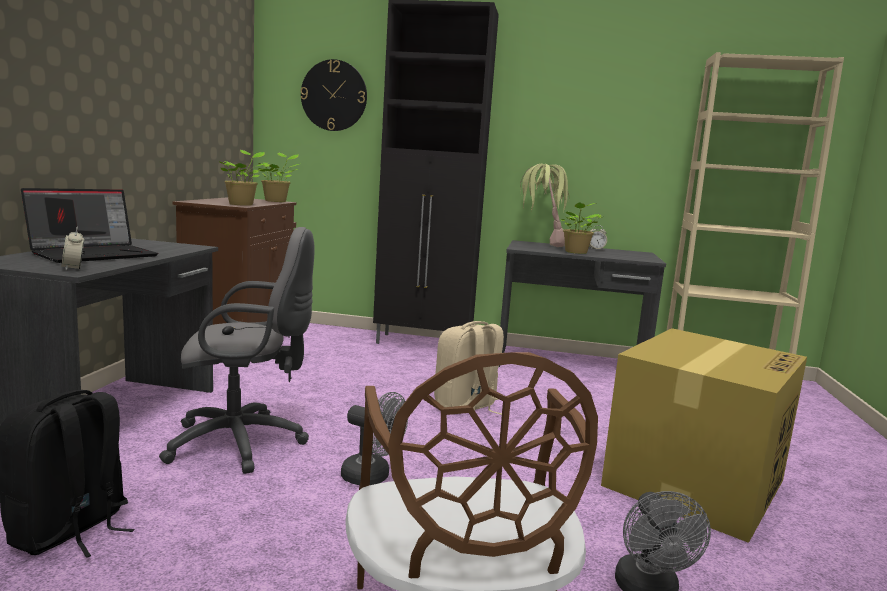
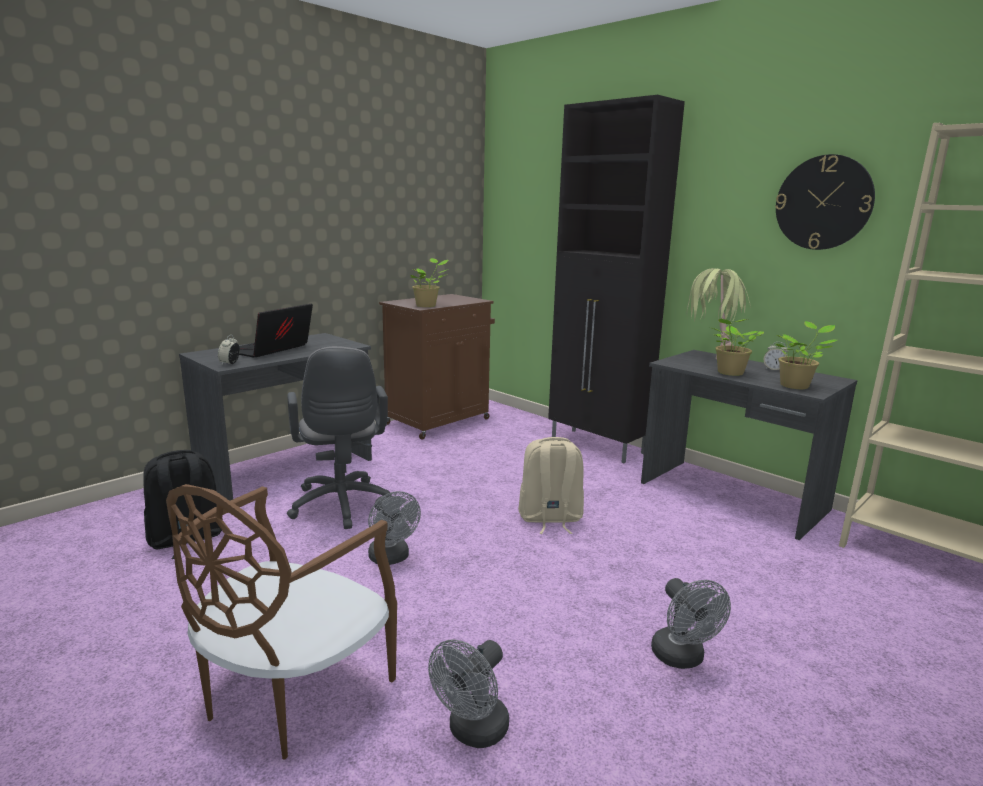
camera: 35 degrees right, 5 degrees up
laptop [21,188,158,263] -> laptop turned 135 degrees clockwise [239,303,313,358]
grey office chair [159,227,315,474] -> grey office chair turned 45 degrees clockwise [287,346,391,529]
potted plant [258,153,299,202] -> potted plant moved to [776,321,837,389]
wall clock [300,59,367,131] -> wall clock moved to [775,154,875,250]
cardboard box [601,328,807,543] -> grey fan [651,578,731,669]

